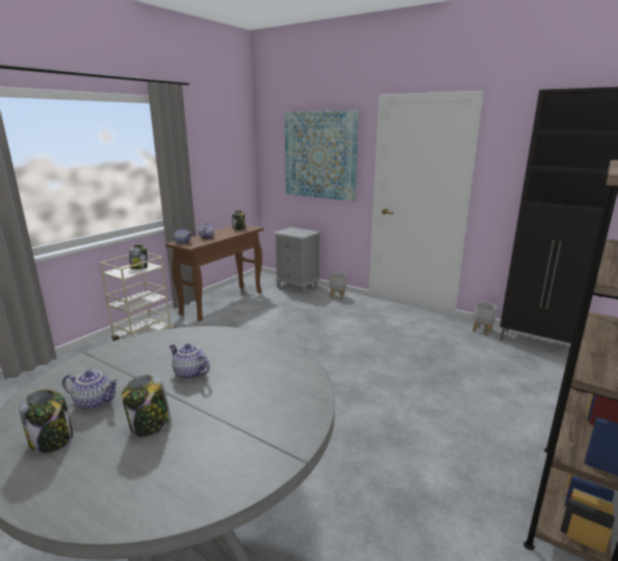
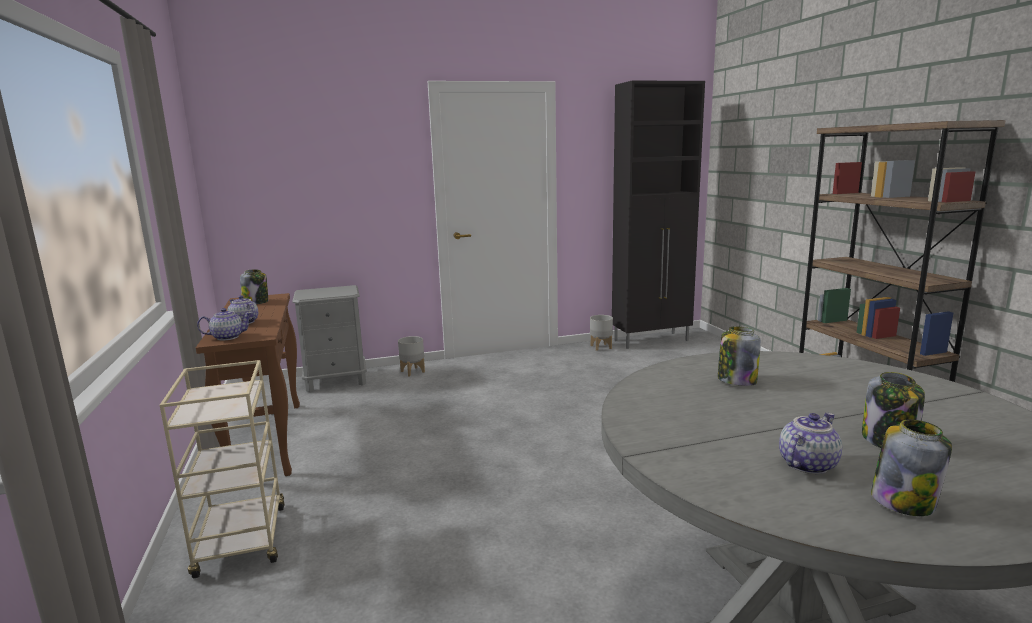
camera: 50 degrees left, 5 degrees down
jar [129,245,148,269] -> jar moved to [718,326,761,386]
teapot [169,344,210,379] -> none
picture [284,110,359,201] -> none

